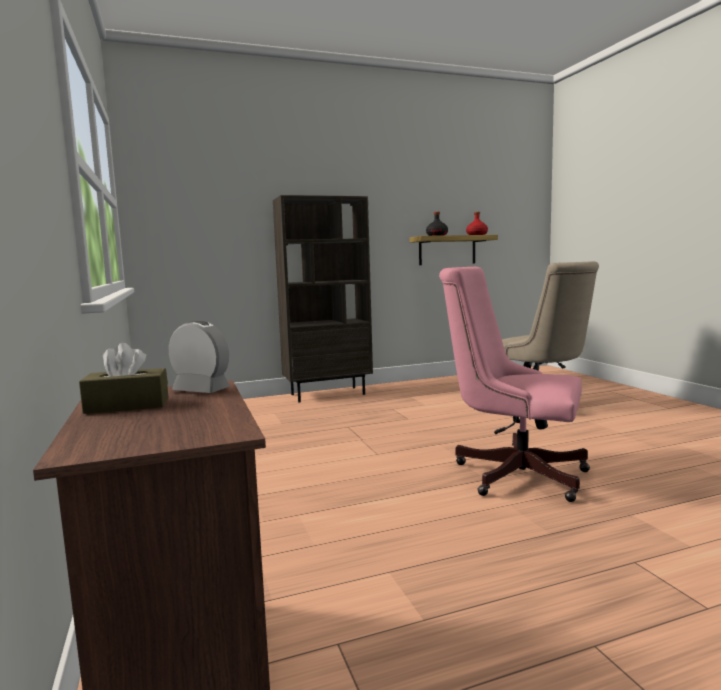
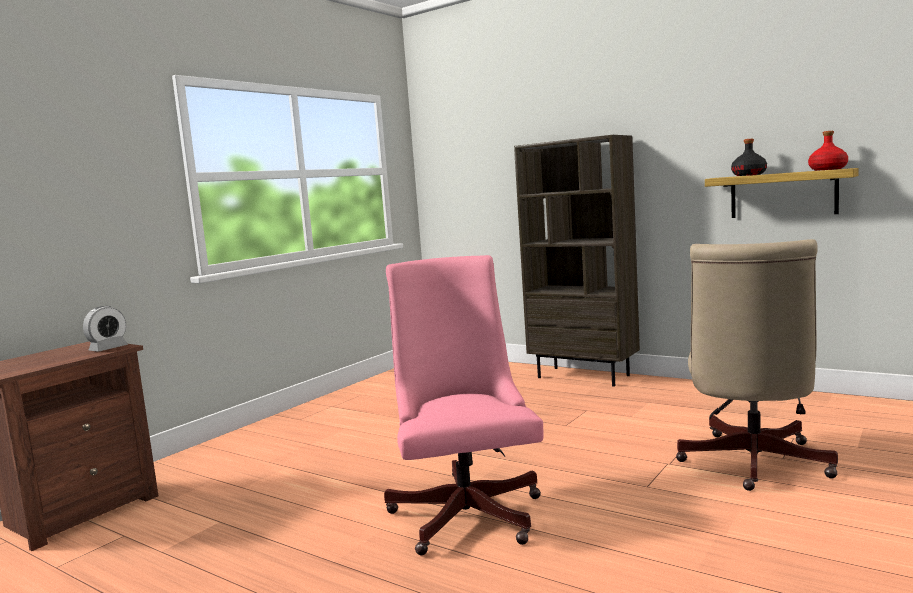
camera: 55 degrees right, 0 degrees up
brown tissue box [79,343,168,414] -> none
alarm clock [169,321,230,393] -> alarm clock turned 45 degrees clockwise [83,306,128,352]

